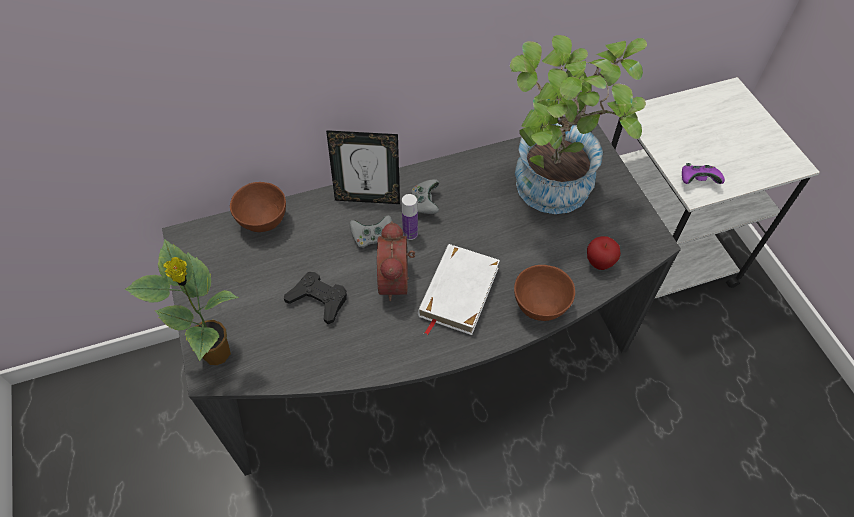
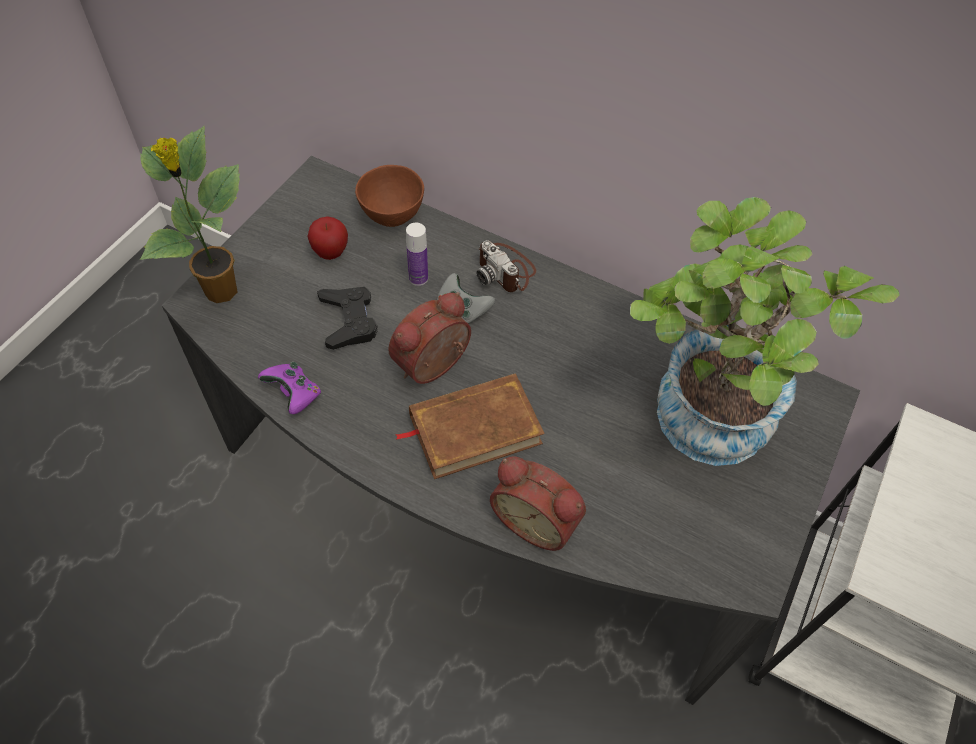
camera: 45 degrees right, 0 degrees up
picture frame [326,130,400,204] -> camera [476,240,536,292]
bottle [402,194,418,240] -> bottle moved to [406,223,428,286]
grey game controller [411,179,439,214] -> none
white book [418,244,500,335] -> brown book [396,373,545,479]
brown bowl [514,265,575,321] -> alarm clock [490,457,586,551]
apple [587,236,621,270] -> apple moved to [307,216,348,260]
purple game controller [682,163,725,184] -> purple game controller moved to [258,362,321,414]

